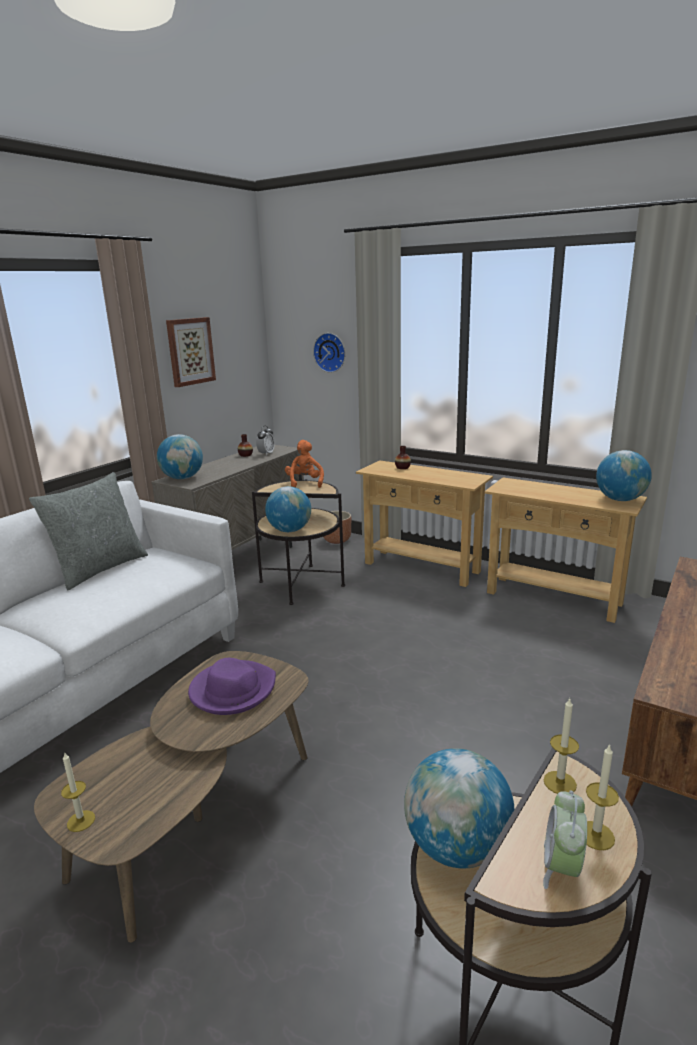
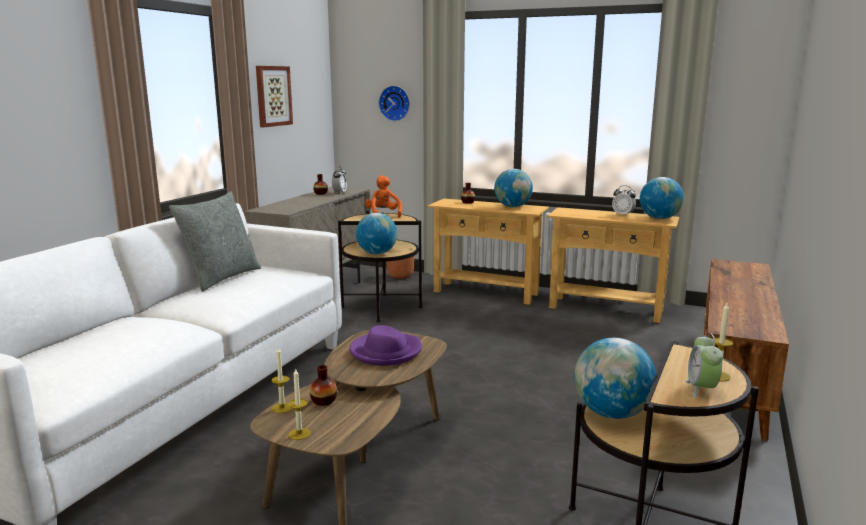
camera: 10 degrees left, 5 degrees down
globe [157,434,203,479] -> globe moved to [494,169,533,207]
candle [544,699,579,794] -> candle moved to [271,347,292,413]
none -> vase [310,365,337,406]
none -> alarm clock [612,185,636,216]

